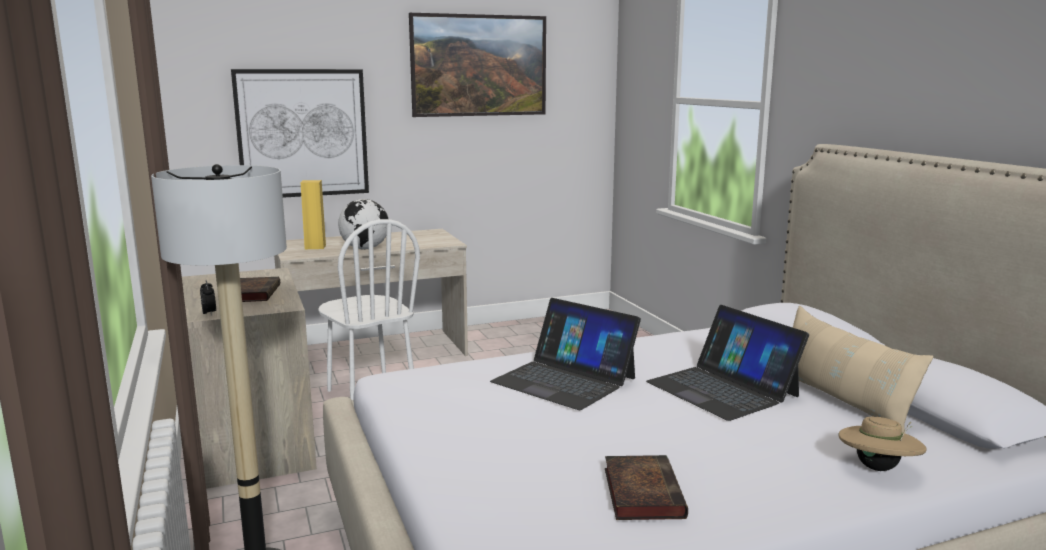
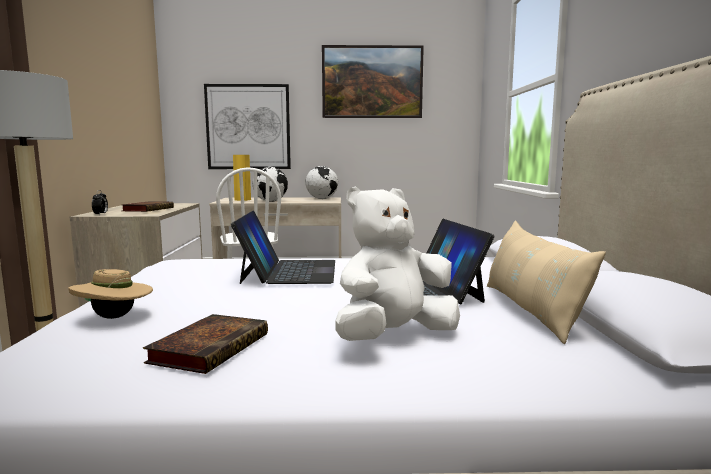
camera: 20 degrees right, 5 degrees down
laptop [490,298,641,410] -> laptop turned 150 degrees counterclockwise [231,210,335,284]
beige hat [838,416,927,471] -> beige hat moved to [68,269,153,319]
none -> globe [306,166,338,199]
none -> white plush toy [335,187,460,341]

